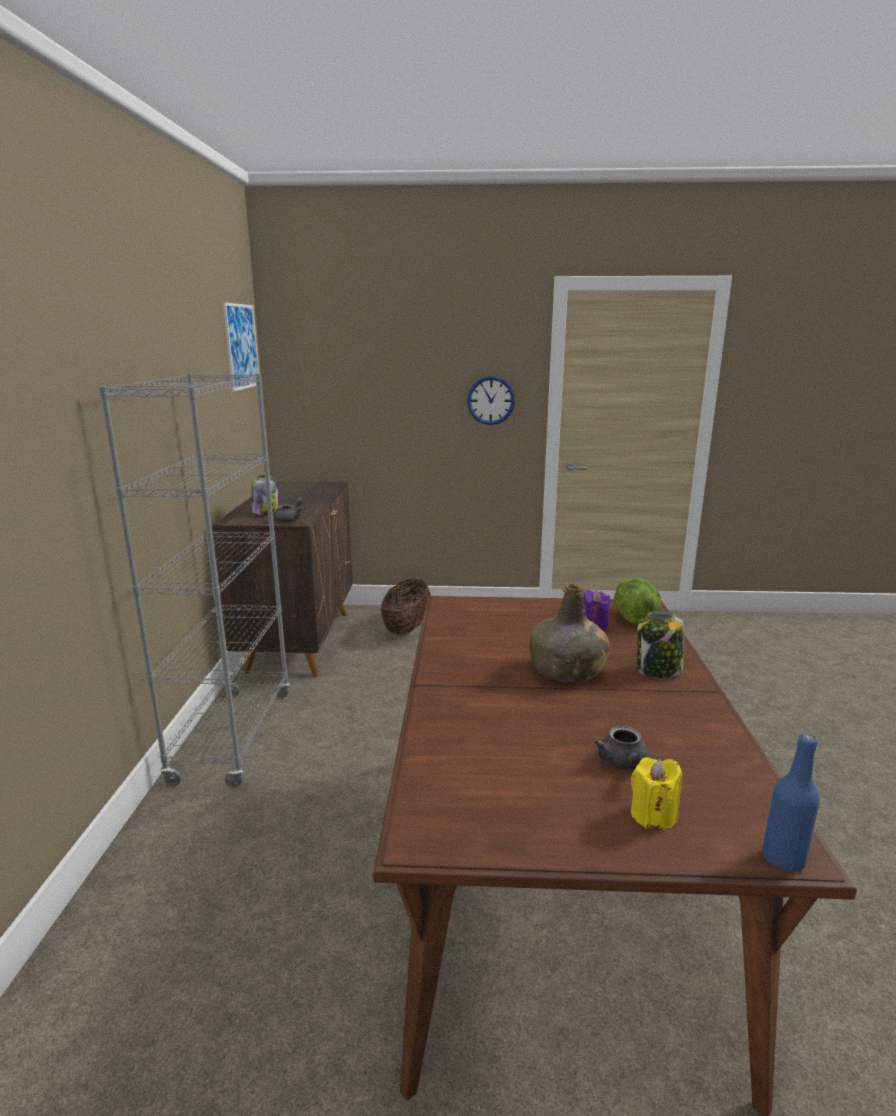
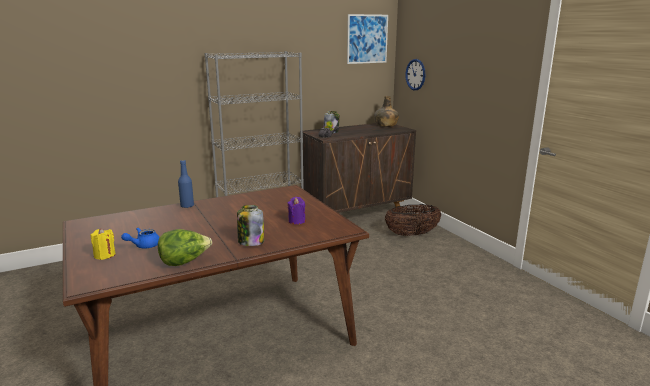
camera: 60 degrees right, 0 degrees up
wall clock [467,376,515,425] -> wall clock moved to [405,59,425,90]
green bottle [530,584,609,683] -> green bottle moved to [374,96,399,127]
grey teapot [595,726,653,770] -> blue teapot [121,228,160,249]
lettuce [614,578,661,625] -> lettuce moved to [158,229,212,266]
blue bottle [762,733,820,872] -> blue bottle moved to [178,160,194,208]

